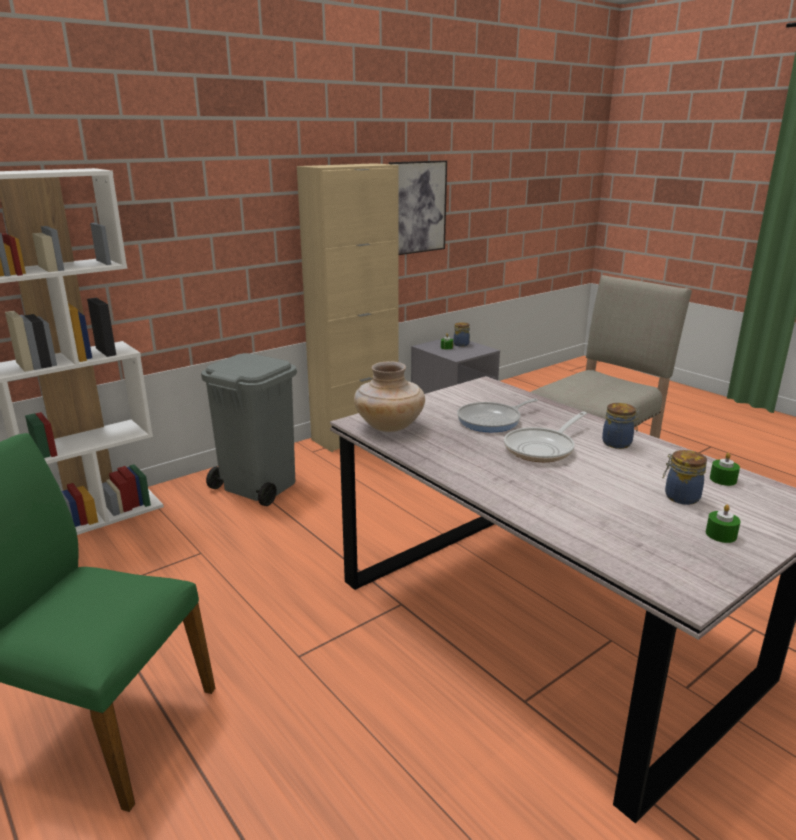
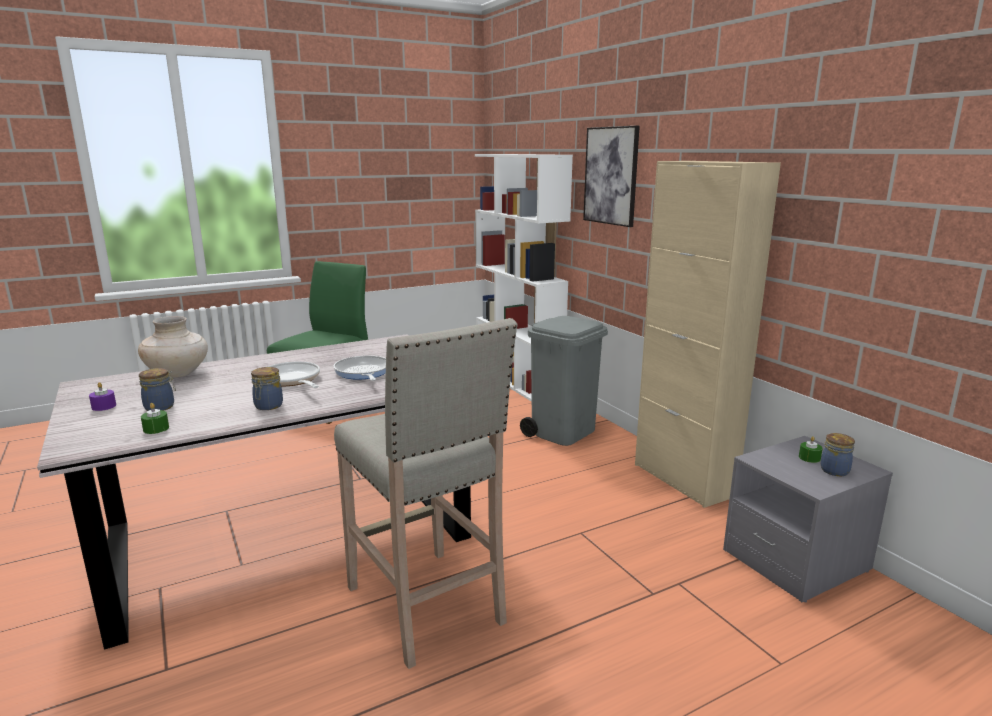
camera: 100 degrees right, 5 degrees down
beige vase [354,361,425,432] -> beige vase moved to [138,316,208,378]
picture [389,160,447,255] -> picture moved to [583,126,640,227]
green candle [706,504,741,543] -> purple candle [89,382,116,411]

